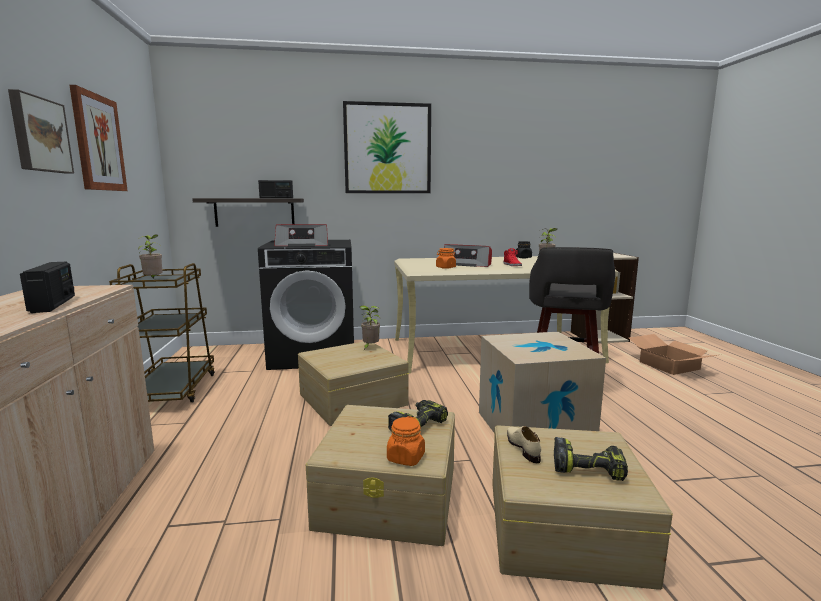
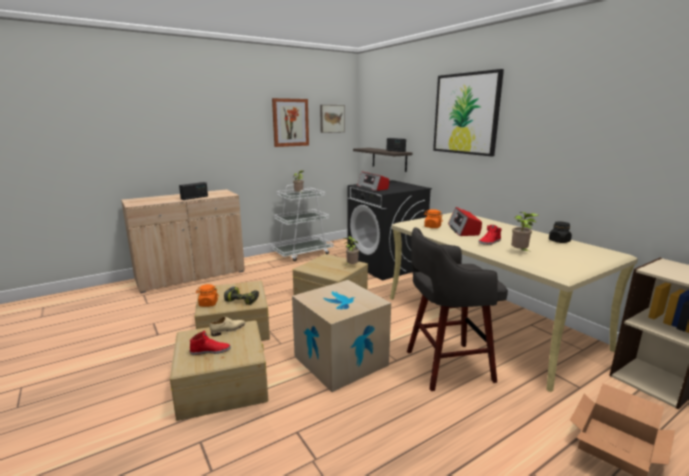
camera: 65 degrees right, 5 degrees up
picture [8,89,74,174] -> picture moved to [320,105,345,133]
brown cart [109,263,215,403] -> white cart [271,185,333,261]
power drill [554,437,628,481] -> red shoe [190,330,231,355]

